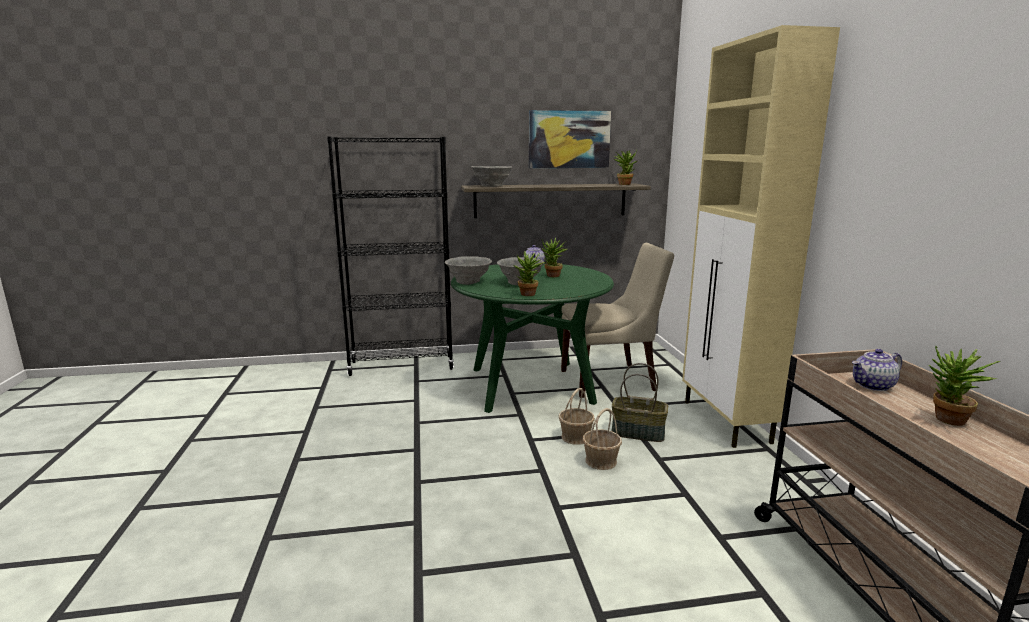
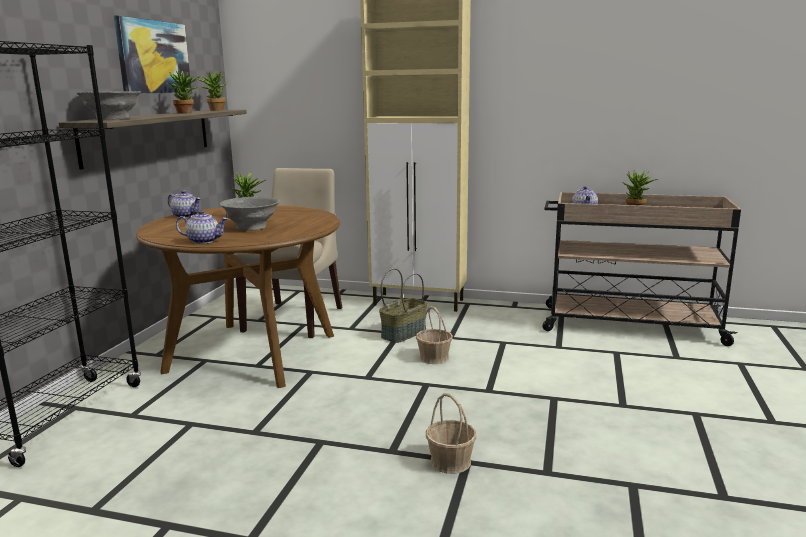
camera: 65 degrees left, 0 degrees up
grey bowl [445,256,492,285] -> teapot [176,210,228,244]
green dining table [451,263,614,413] -> brown dining table [136,205,340,388]
potted plant [513,251,546,296] -> potted plant moved to [169,70,200,114]
basket [559,388,595,445] -> basket moved to [426,393,477,474]

